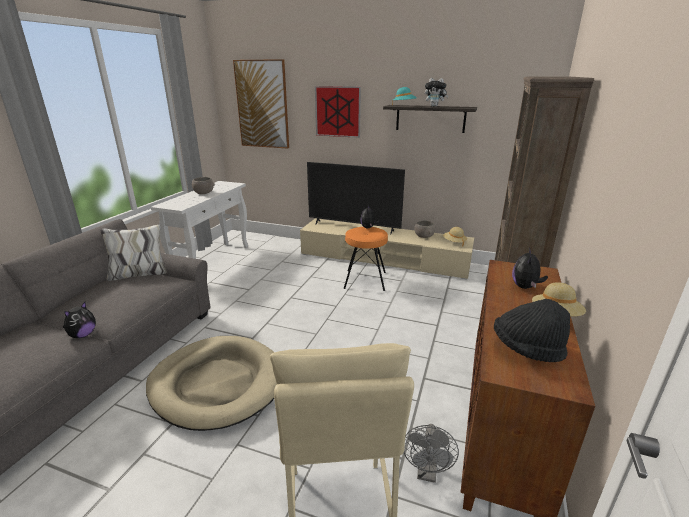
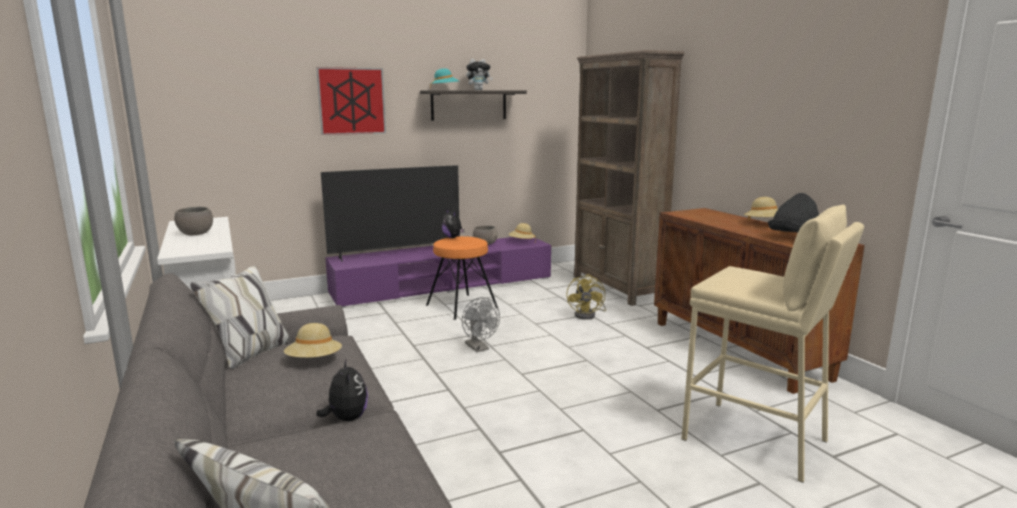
camera: 45 degrees left, 10 degrees down
beige dog bed [146,336,277,431] -> none
picture [233,59,289,149] -> none
beige tv stand [300,218,474,280] -> purple tv stand [325,237,551,308]
grey fan [404,424,459,483] -> grey fan moved to [462,297,500,352]
plush toy [512,247,548,289] -> none
none -> beige hat [284,323,342,358]
none -> yellow fan [566,274,606,320]

